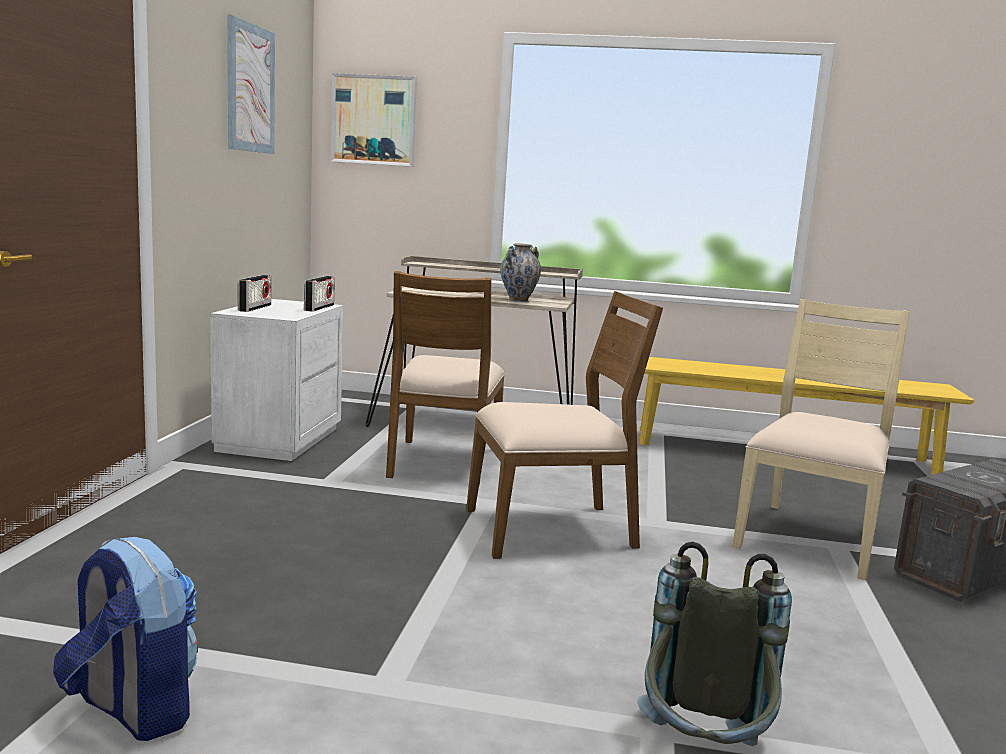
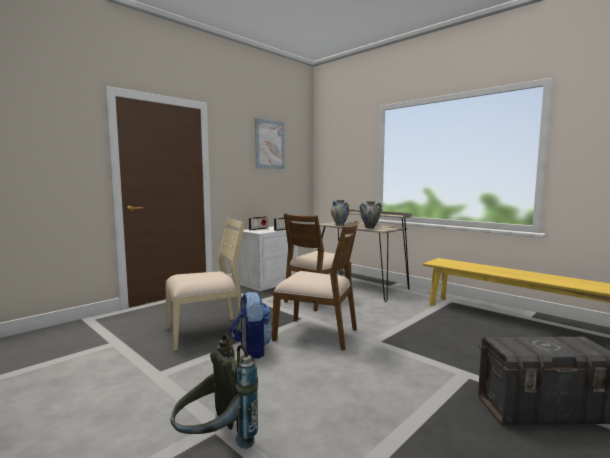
camera: 35 degrees right, 5 degrees down
backpack [53,537,198,741] -> backpack moved to [230,291,273,359]
picture [330,73,417,167] -> none
beige chair [732,299,909,580] -> beige chair moved to [166,218,245,351]
none -> vase [331,200,349,225]

